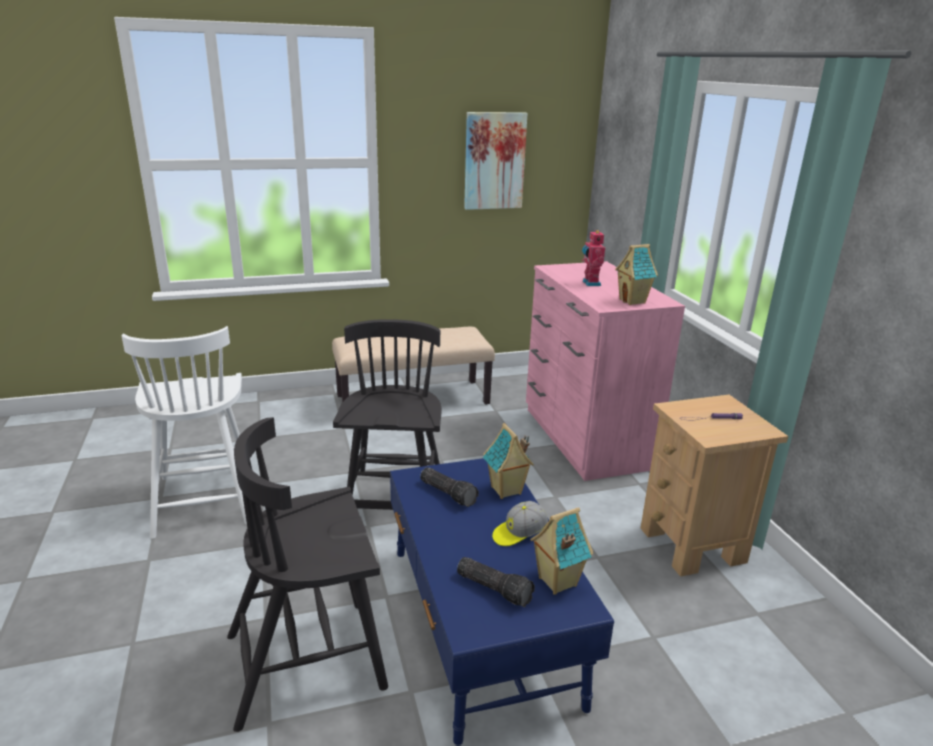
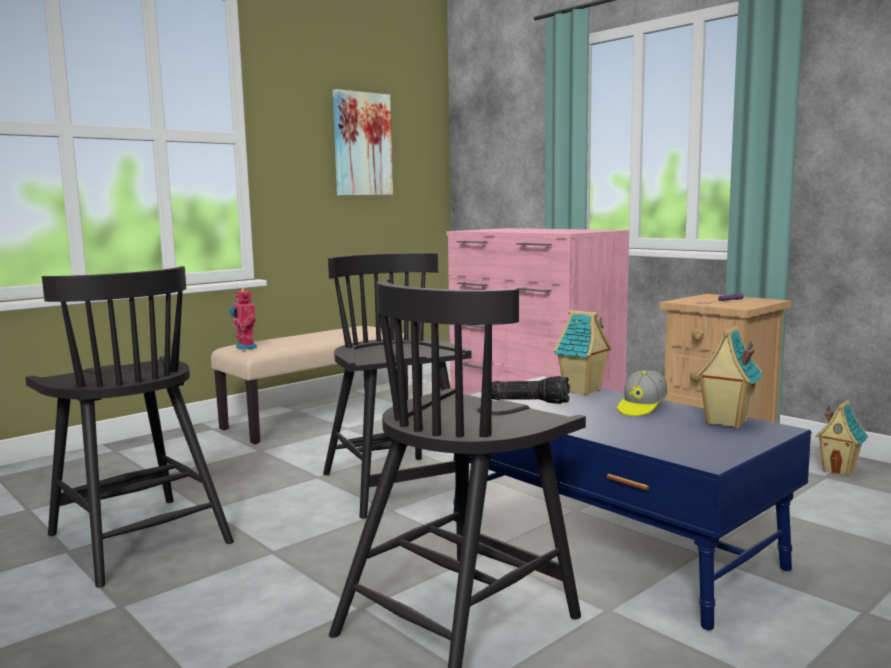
camera: 25 degrees left, 15 degrees down
white chair [121,326,247,539] -> black chair [25,266,234,588]
flashlight [457,557,535,607] -> none
toy robot [582,230,605,286] -> toy robot moved to [229,288,257,350]
toy house [615,244,658,305] -> toy house moved to [815,400,868,476]

